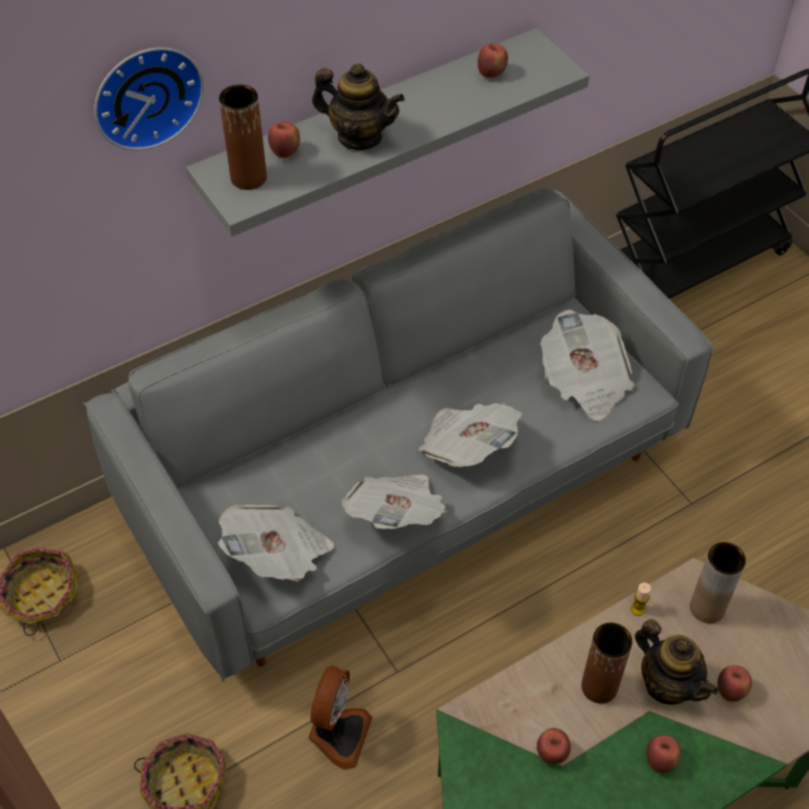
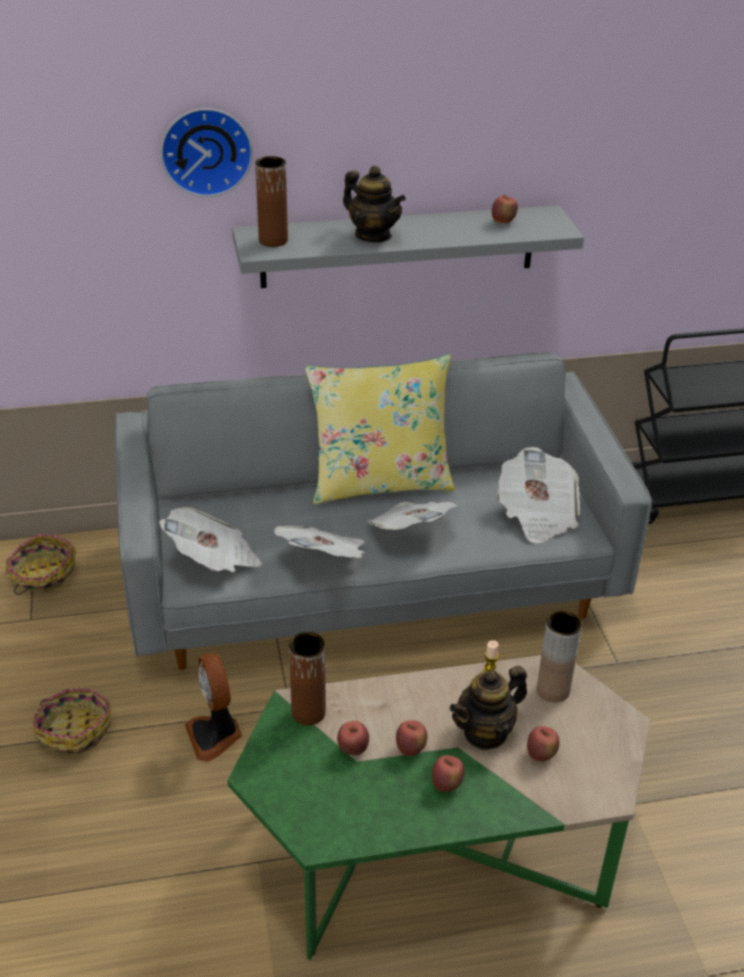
camera: 20 degrees right, 15 degrees down
apple [268,121,300,158] -> apple moved to [396,721,428,756]
fan [309,665,373,770] -> fan turned 120 degrees clockwise [185,653,242,762]
brown vase [581,623,632,704] -> brown vase moved to [289,632,326,725]
teapot [635,619,718,705] -> teapot turned 75 degrees clockwise [449,666,527,750]
none -> yellow pillow [305,354,454,504]

